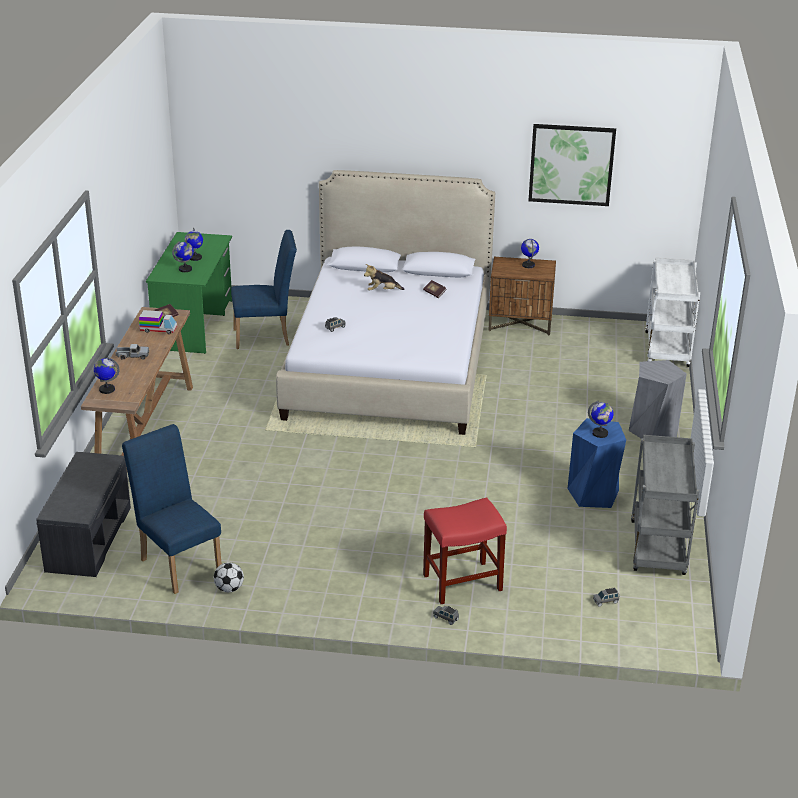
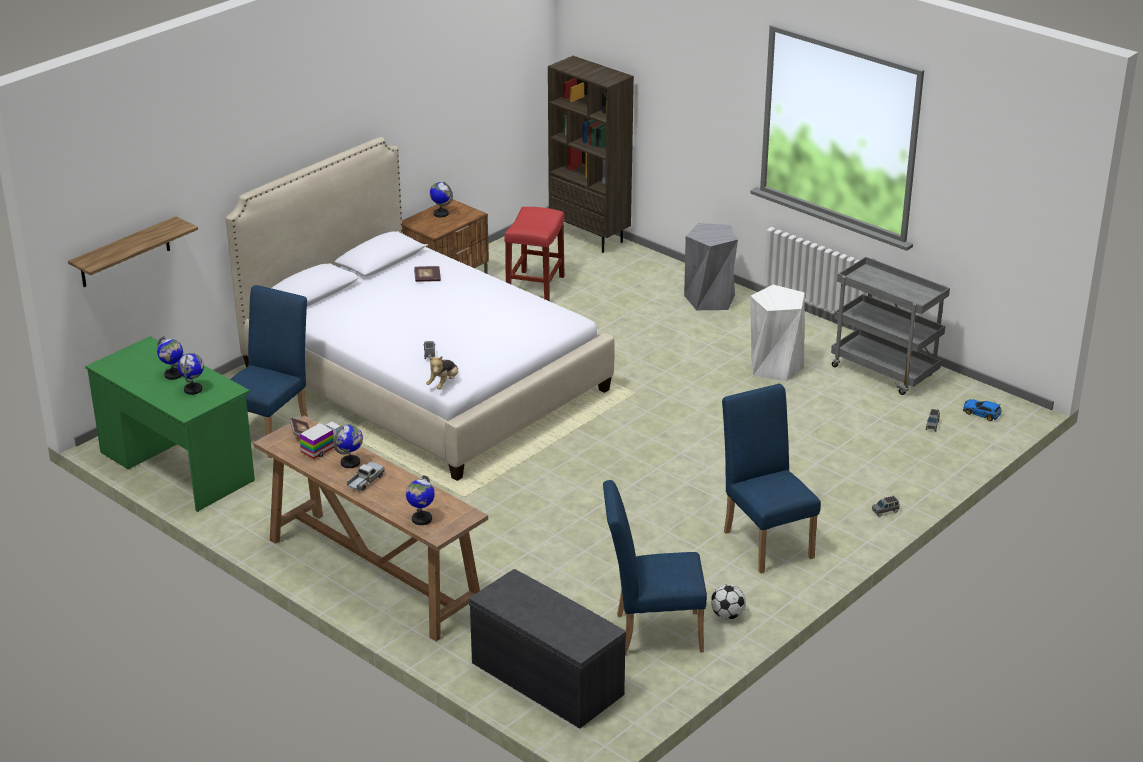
camera: 55 degrees left, 0 degrees up
plush toy [364,264,405,291] -> plush toy moved to [426,356,458,390]
red stool [423,497,507,604] -> red stool moved to [504,207,565,301]
picture [528,124,616,206] -> none
blue stool [568,418,626,508] -> white stool [750,285,805,382]
globe [588,401,614,438] -> globe moved to [333,425,363,468]
white cart [645,257,700,367] -> brown bookcase [548,56,634,253]
none -> shelf [68,216,198,287]
none -> blue chair [722,384,821,573]
none -> toy car [963,399,1002,421]

